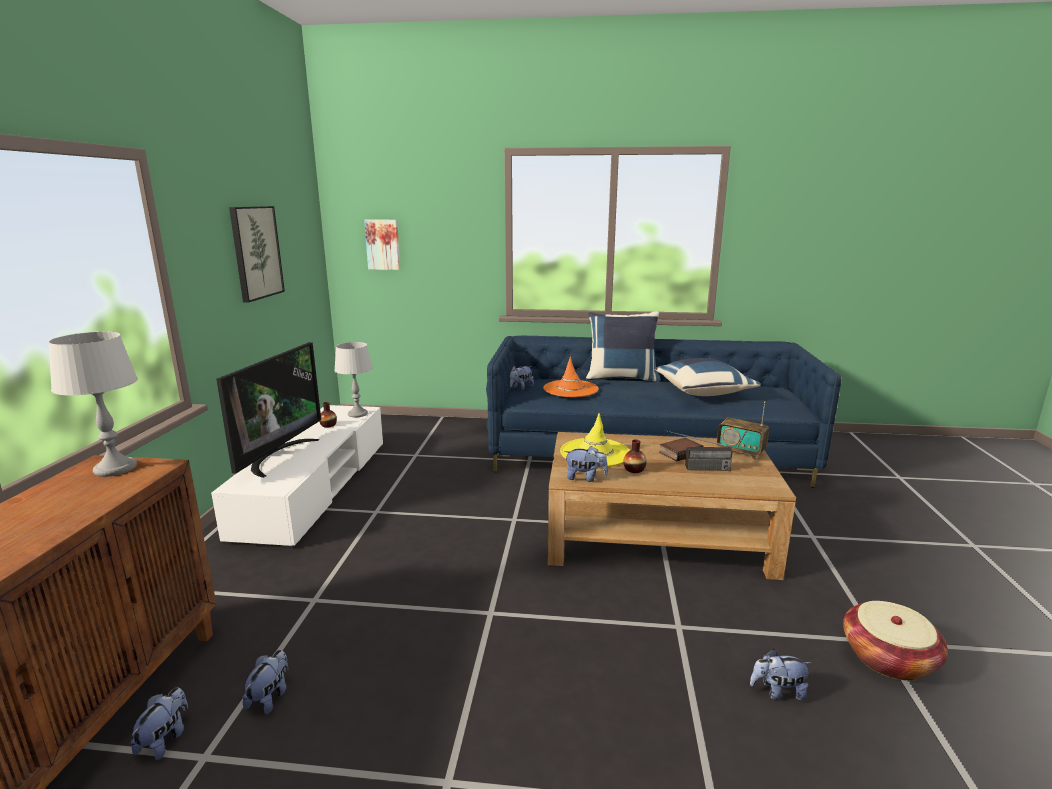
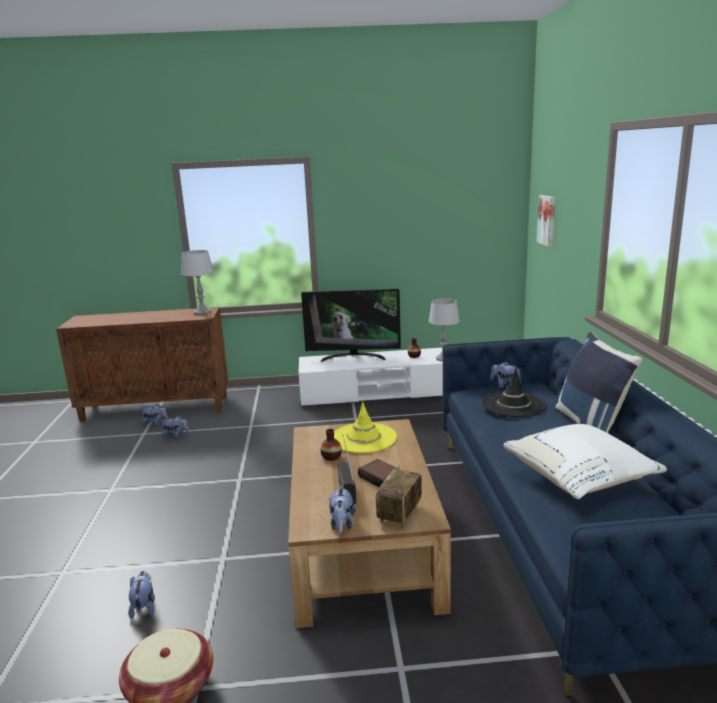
camera: 80 degrees right, 0 degrees up
picture [229,206,285,303] -> none
orange hat [543,356,599,397] -> black hat [482,368,547,417]
plush toy [564,446,608,482] -> plush toy moved to [329,485,356,533]
blue pillow [655,358,761,396] -> white pillow [503,424,667,499]

